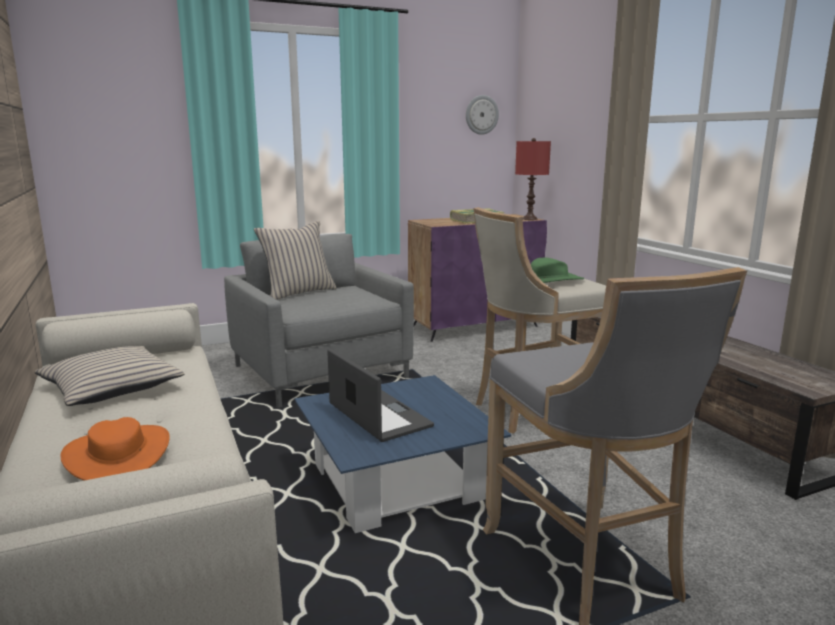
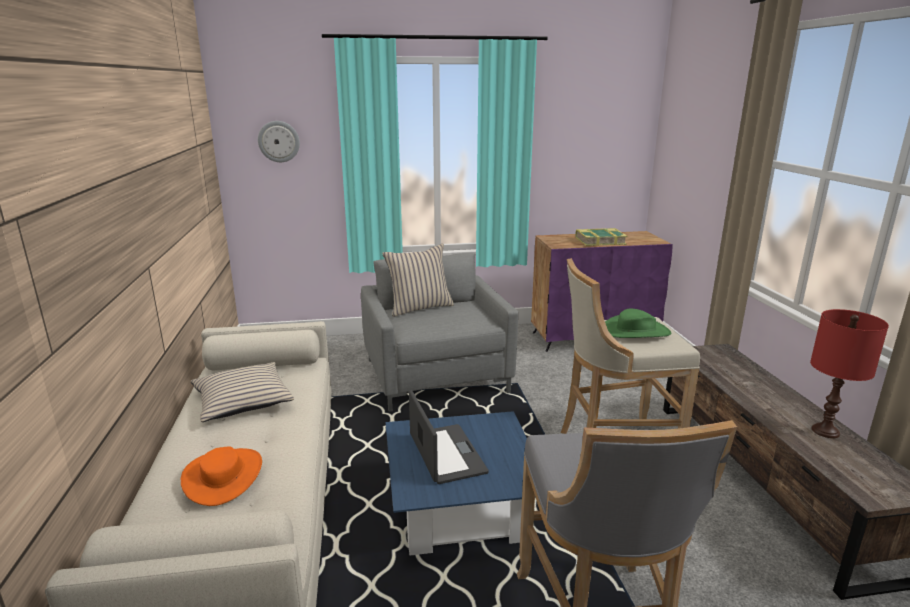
camera: 15 degrees right, 5 degrees up
wall clock [466,95,499,135] -> wall clock moved to [258,121,300,162]
red table lamp [515,138,551,220] -> red table lamp moved to [810,309,889,438]

